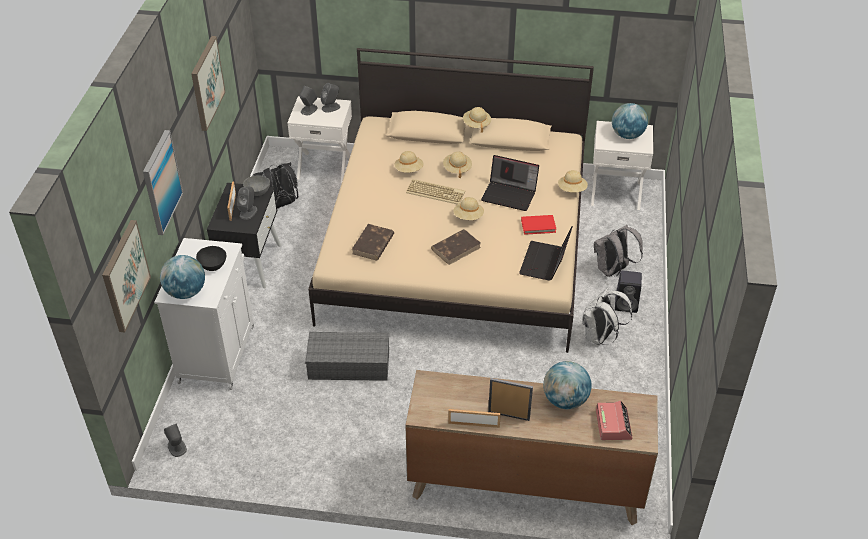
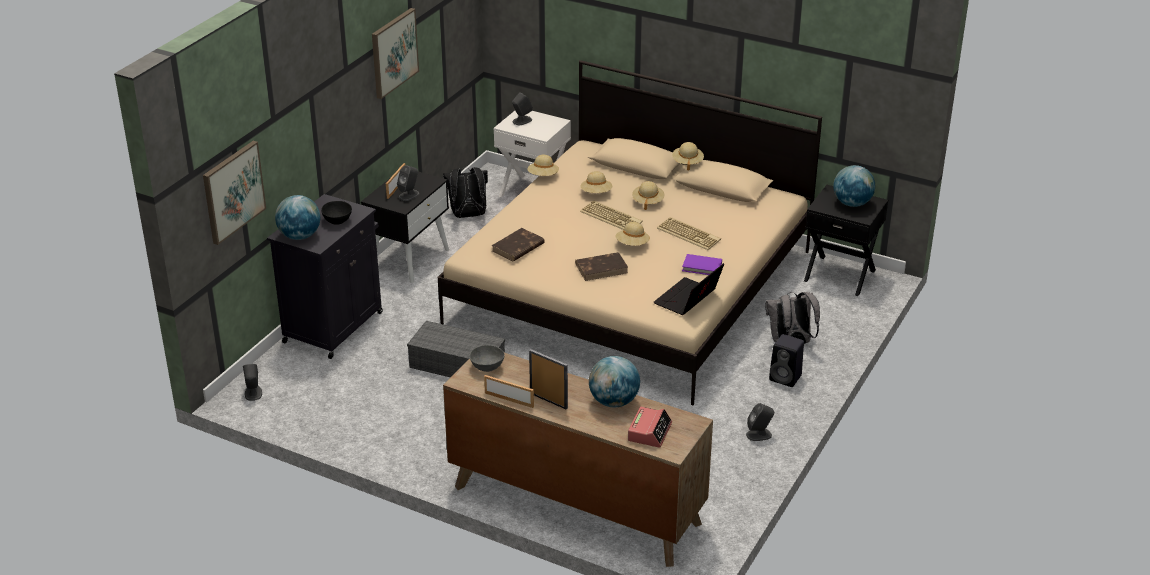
camera: 20 degrees right, 10 degrees down
picture [143,130,183,235] -> none
white cabinet [154,238,254,390] -> black cabinet [267,194,383,359]
grey bowl [243,175,270,196] -> grey bowl moved to [469,345,505,372]
grey speaker [320,83,340,113] -> grey speaker moved to [746,403,774,441]
laptop [481,155,539,211] -> keyboard [657,217,721,250]
red book [521,215,556,235] -> purple book [682,254,722,275]
beige hat [558,170,588,192] -> beige hat moved to [527,155,559,176]
white backpack [583,287,632,345] -> none
white nightstand [591,121,653,210] -> black nightstand [804,185,888,296]

